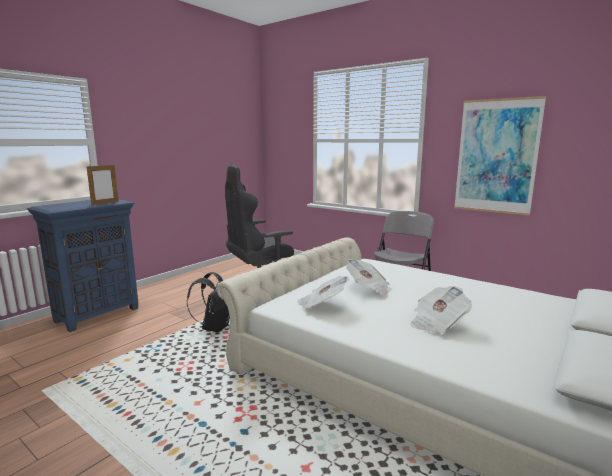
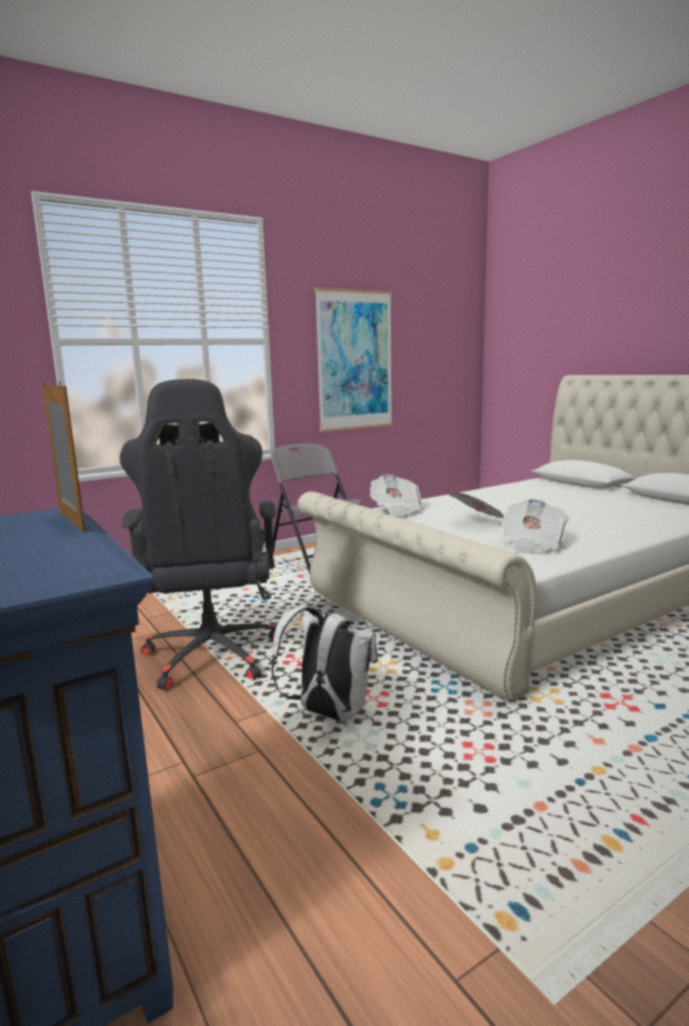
camera: 70 degrees left, 0 degrees up
black backpack [187,272,230,333] -> white backpack [271,606,378,722]
newspaper [410,286,472,333] -> newspaper moved to [370,474,422,517]

